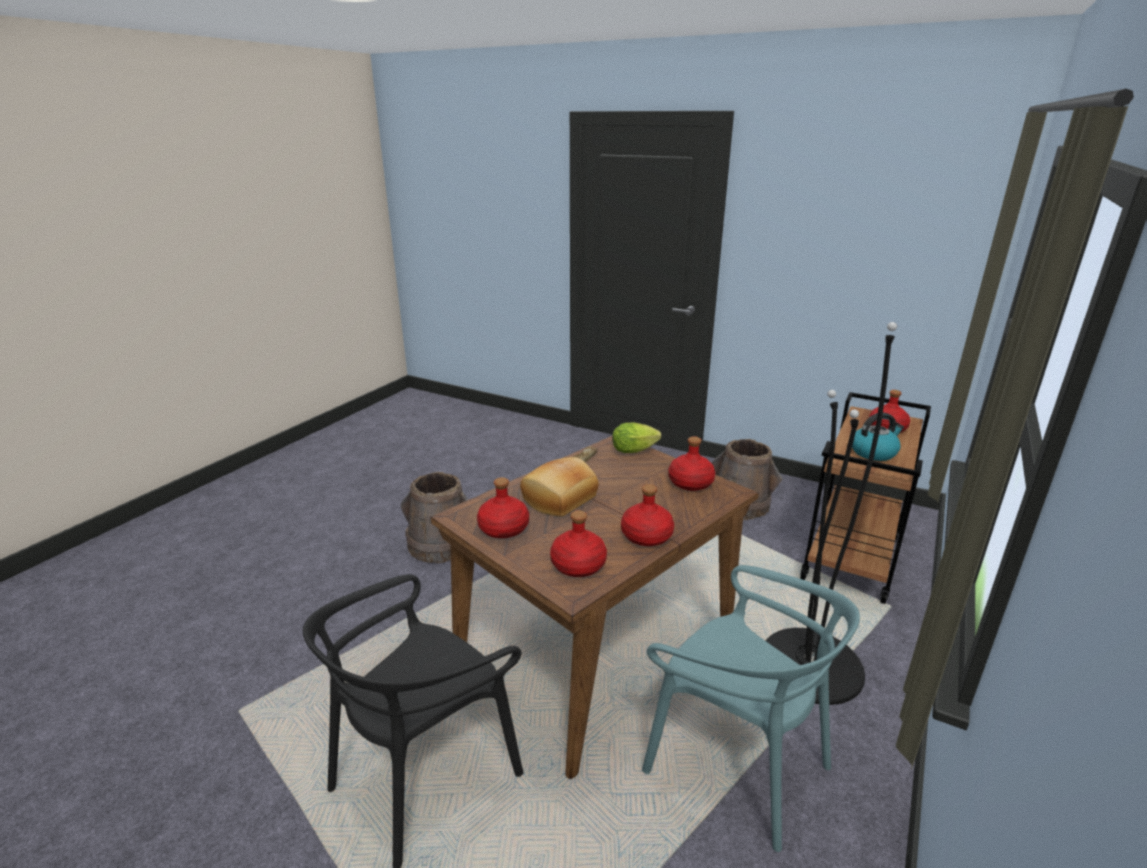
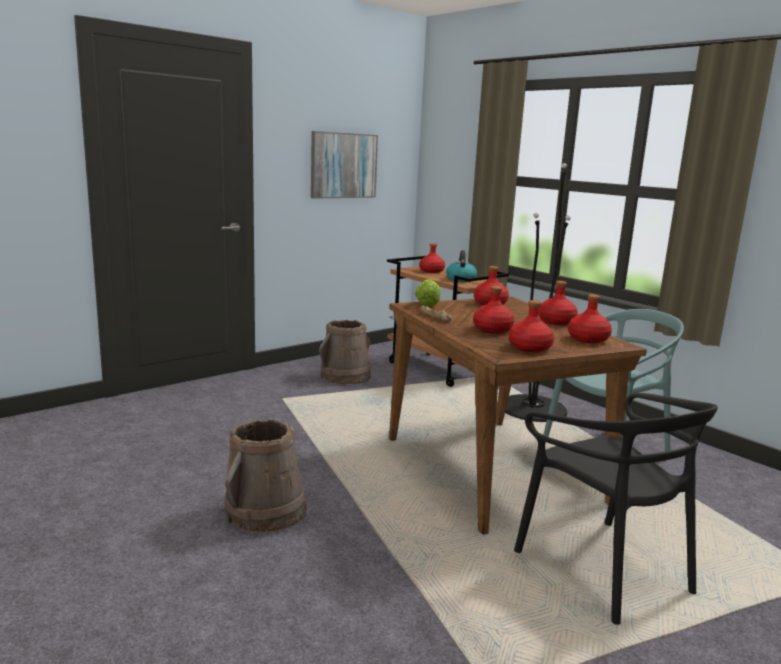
camera: 70 degrees left, 10 degrees down
bread [520,457,599,517] -> red bottle [473,286,514,334]
none -> picture [311,131,378,199]

